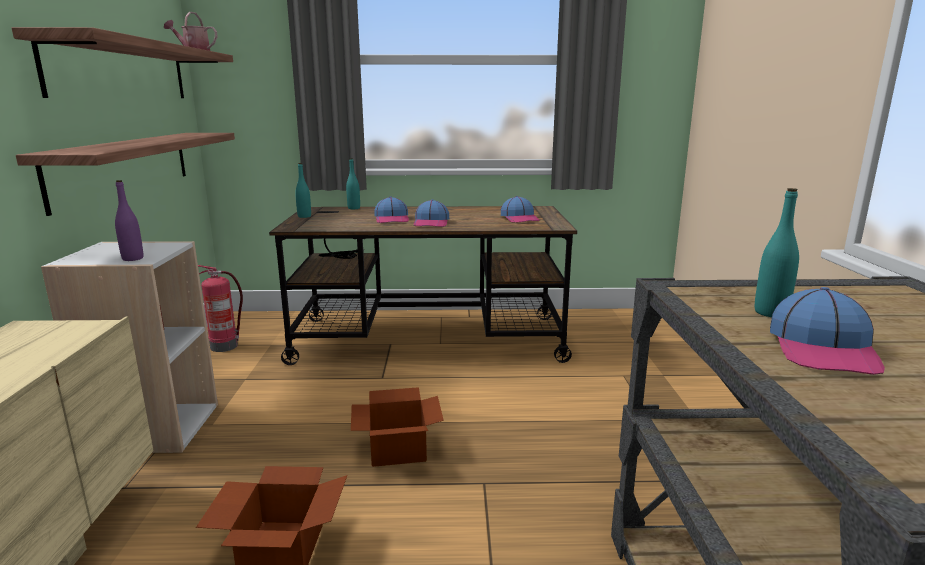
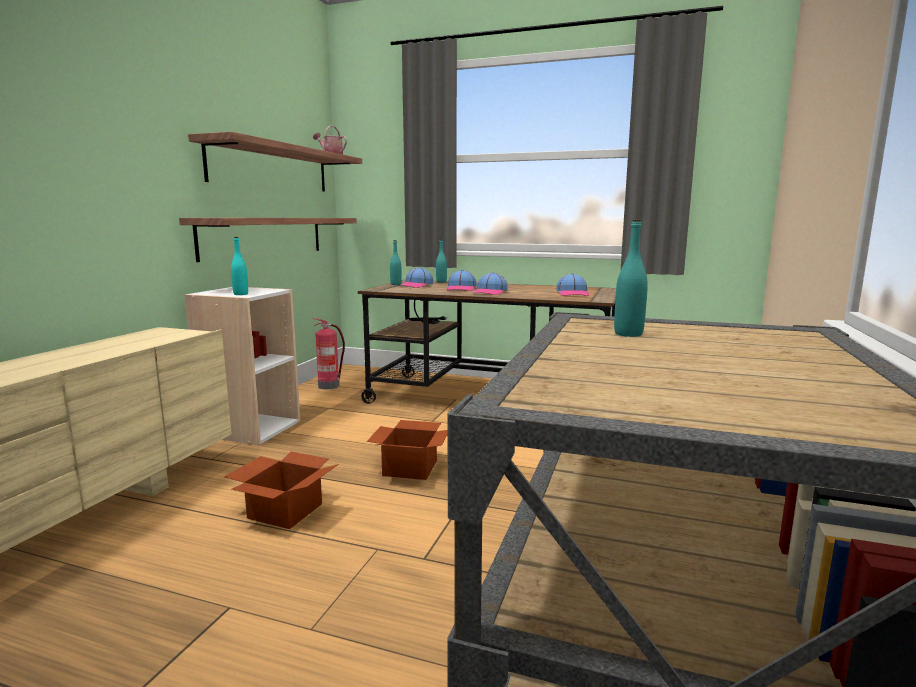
camera: 20 degrees right, 5 degrees down
purple bottle [115,180,143,261] -> turquoise bottle [231,237,248,295]
cap [770,287,885,375] -> cap moved to [399,267,433,288]

